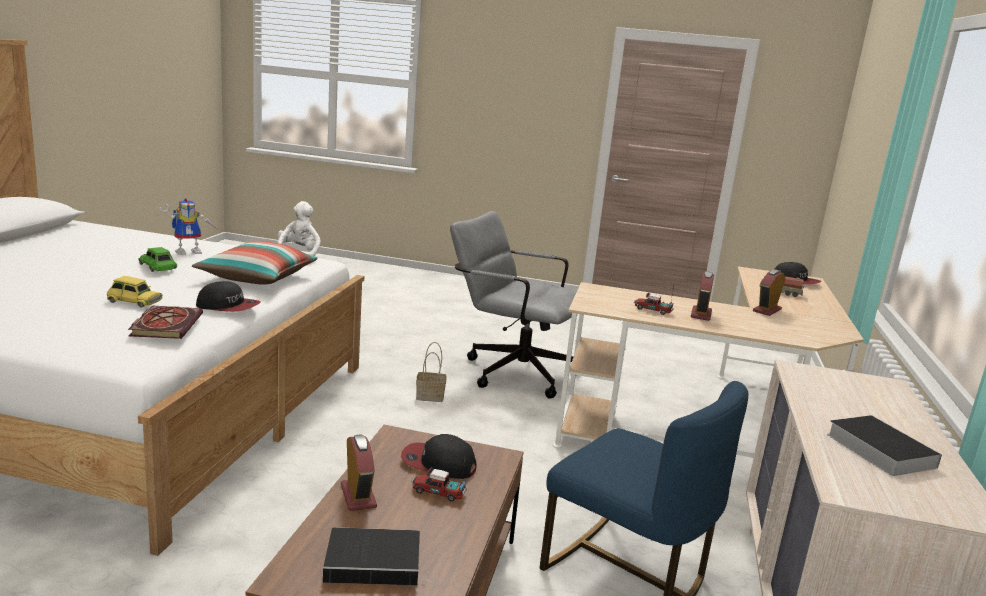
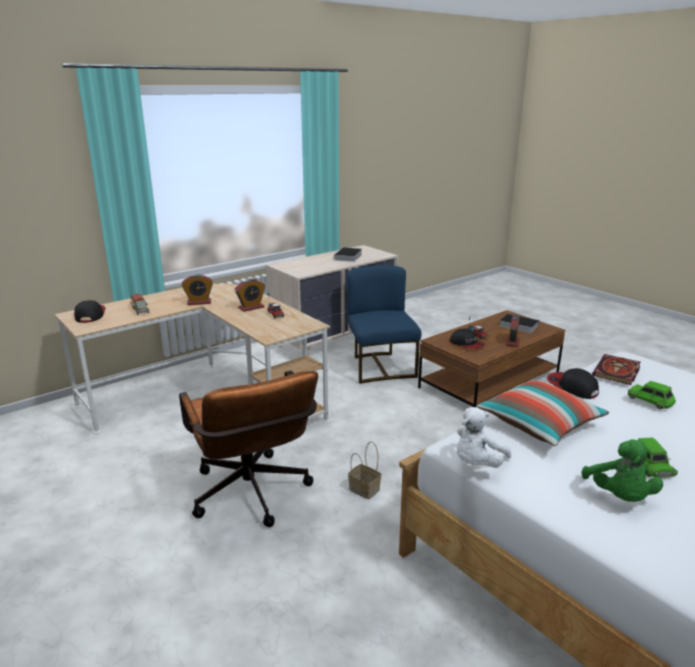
camera: 140 degrees left, 5 degrees up
yellow toy car [107,276,163,308] -> green toy car [627,381,676,410]
toy robot [159,198,217,255] -> green plush toy [581,439,663,502]
grey office chair [450,211,577,398] -> brown office chair [179,371,318,527]

